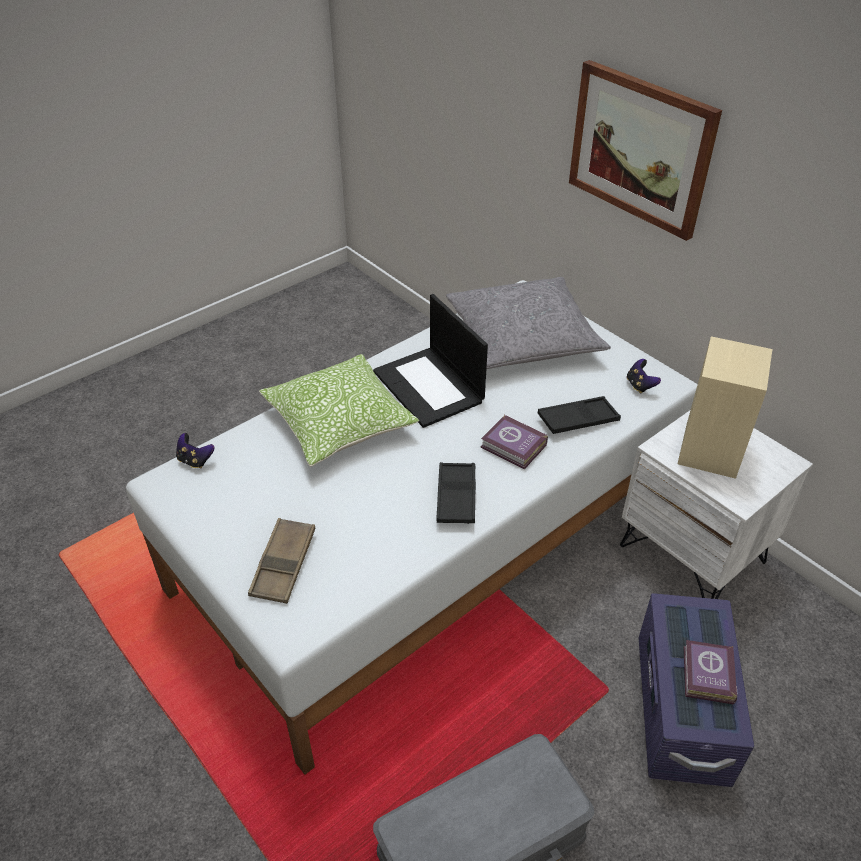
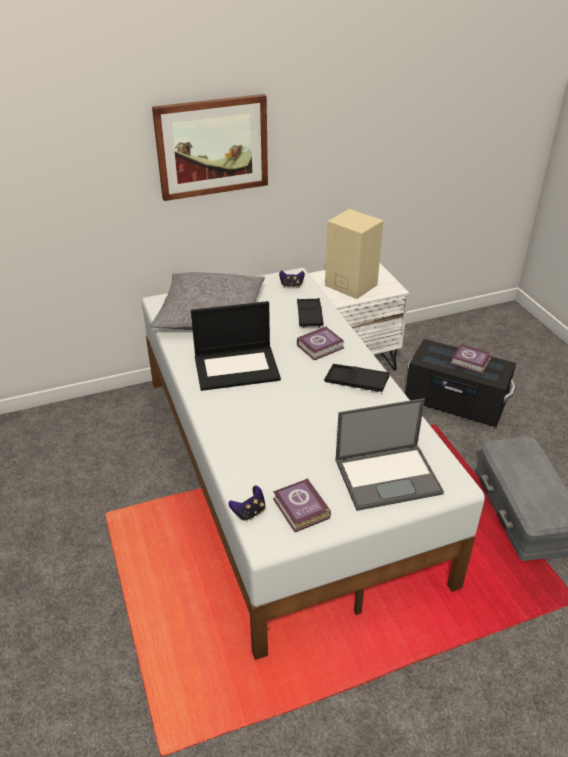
camera: 70 degrees left, 5 degrees down
brown tray [248,518,315,604] -> laptop [336,398,444,511]
pillow [259,354,419,467] -> none
purple storage box [639,593,754,787] -> black storage box [405,339,516,427]
none -> book [273,478,331,532]

